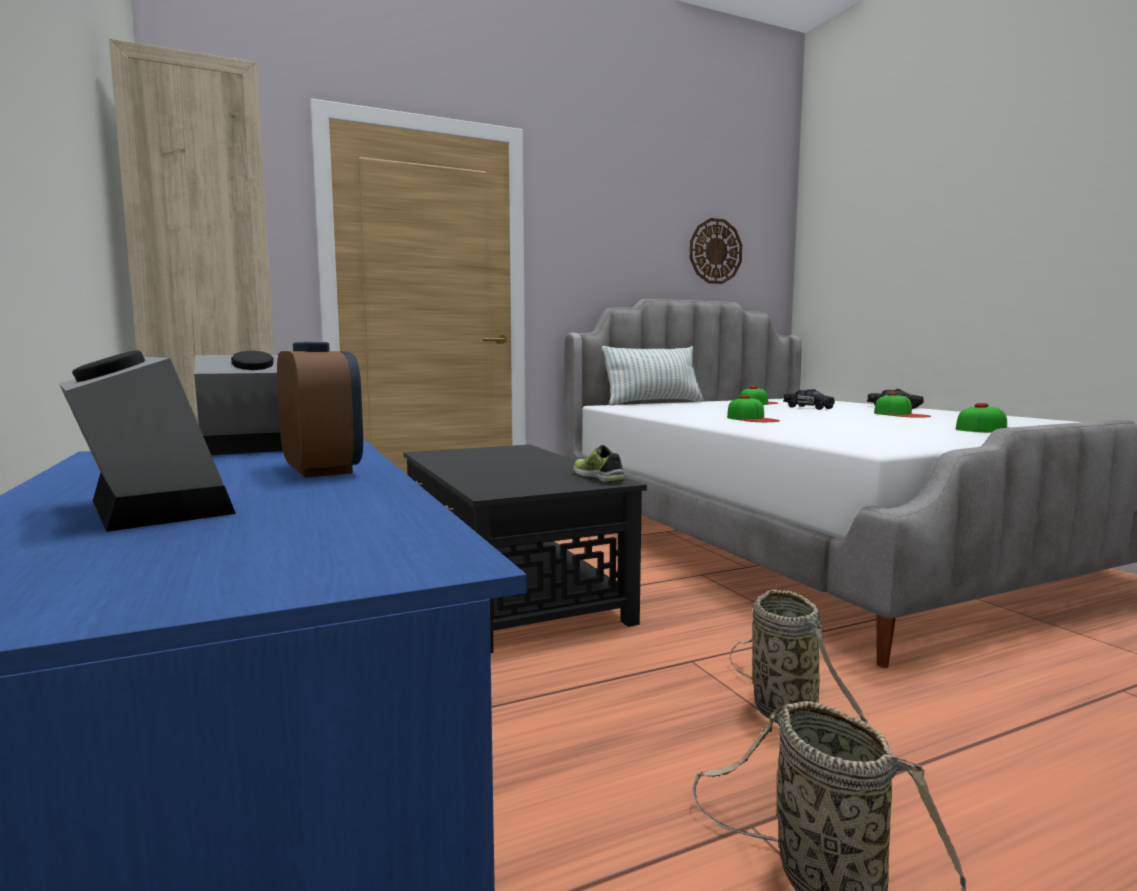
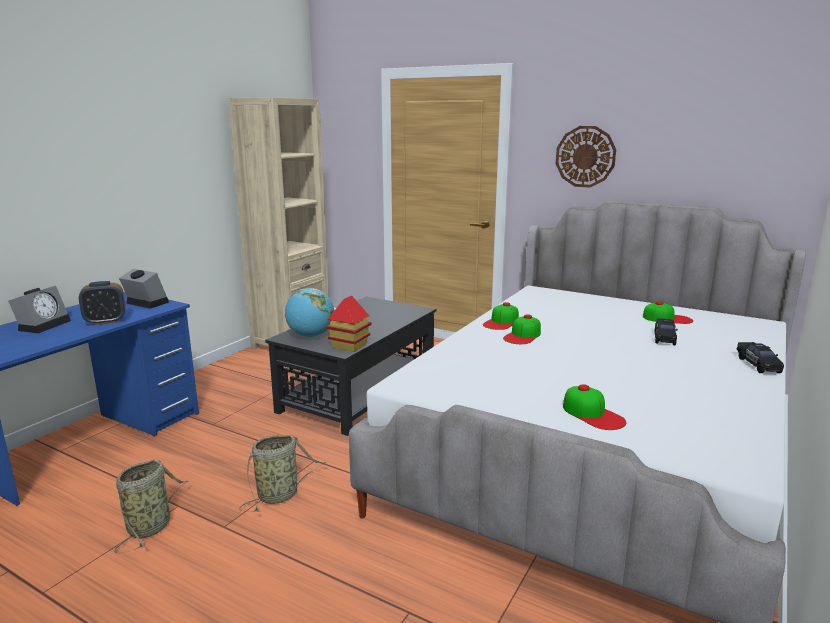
camera: 55 degrees right, 10 degrees up
alarm clock [277,342,363,478] -> alarm clock turned 45 degrees clockwise [79,281,125,325]
shoe [573,445,625,483] -> toy house [326,296,371,352]
pillow [602,346,704,406] -> none
wall clock [690,218,742,284] -> wall clock moved to [556,126,616,188]
cap [874,392,931,418] -> cap moved to [483,302,519,330]
none -> globe [285,288,334,337]

